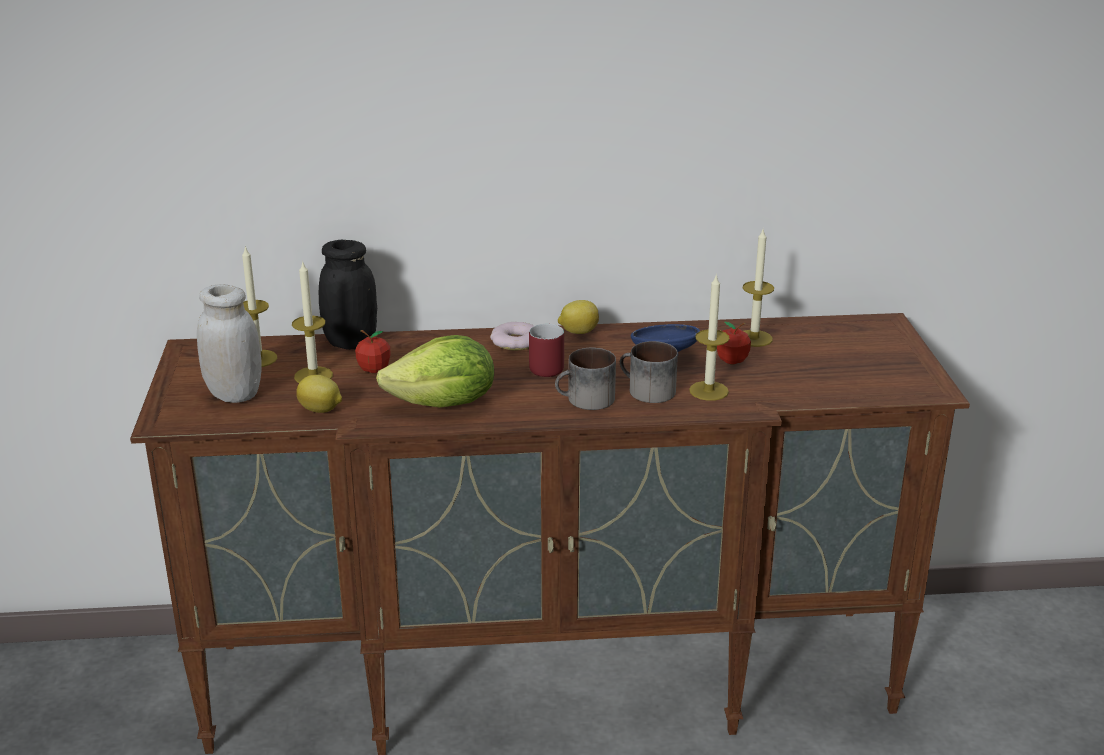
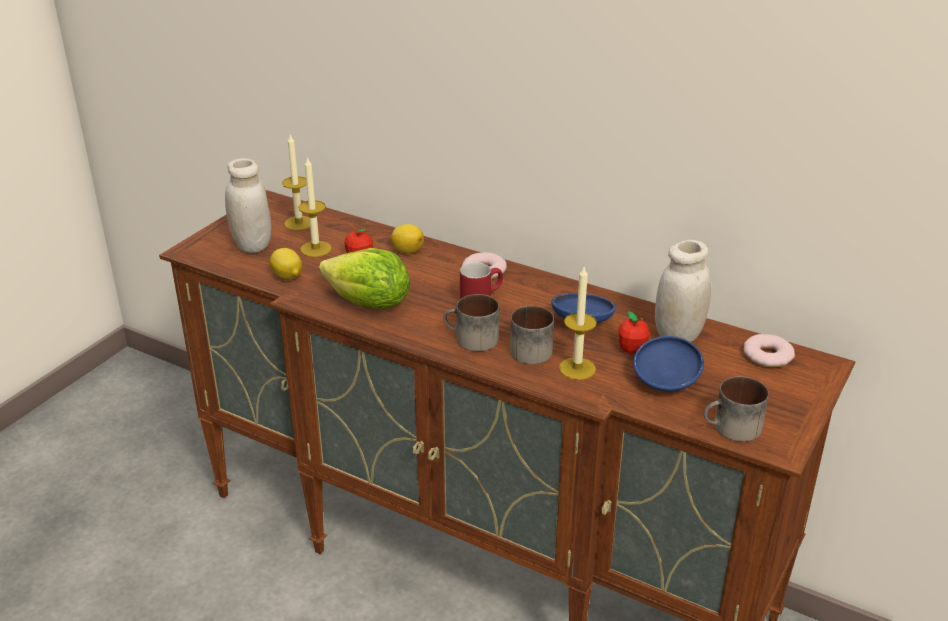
camera: 35 degrees right, 5 degrees up
black jar [319,240,377,350] -> none
lemon [558,300,599,334] -> lemon moved to [391,224,424,254]
candle [743,230,774,347] -> white jar [655,240,711,342]
none -> blue bowl [633,336,704,392]
none -> mug [704,376,769,442]
none -> donut [744,334,795,367]

